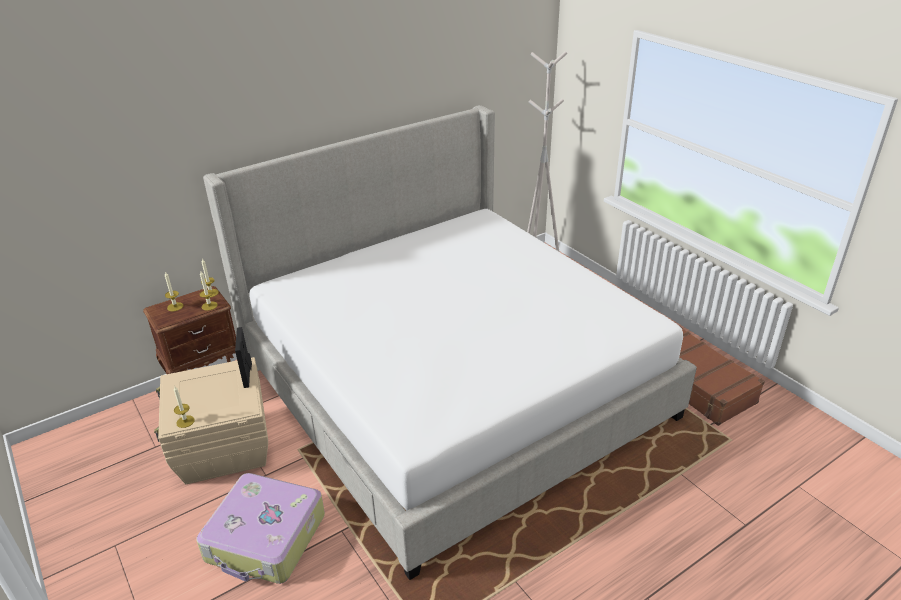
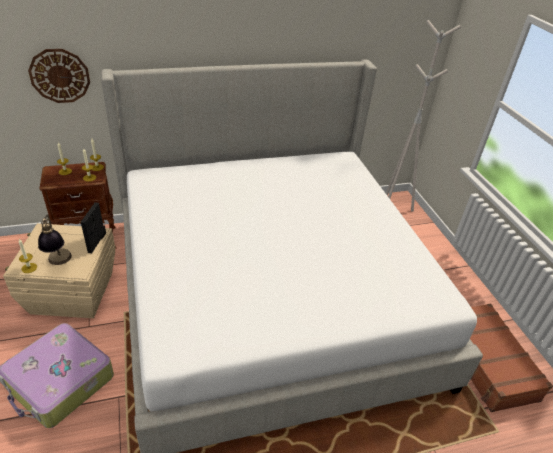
camera: 15 degrees right, 5 degrees up
none -> wall clock [28,49,90,103]
none -> table lamp [38,214,72,265]

